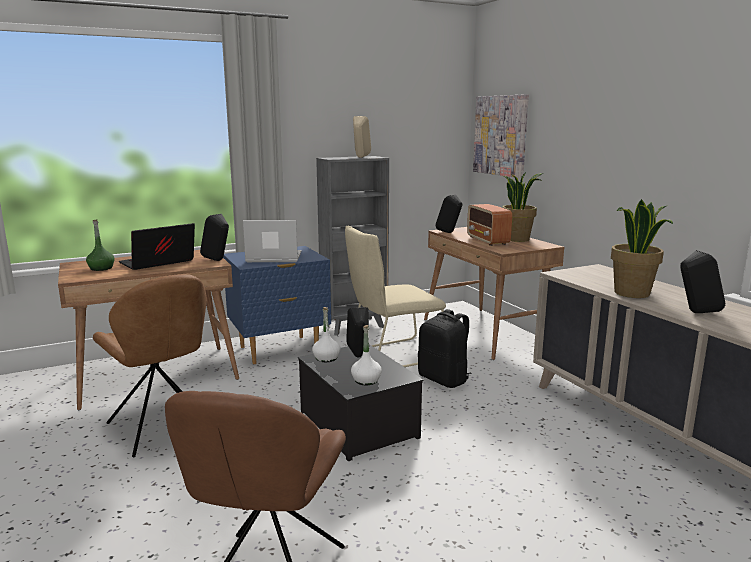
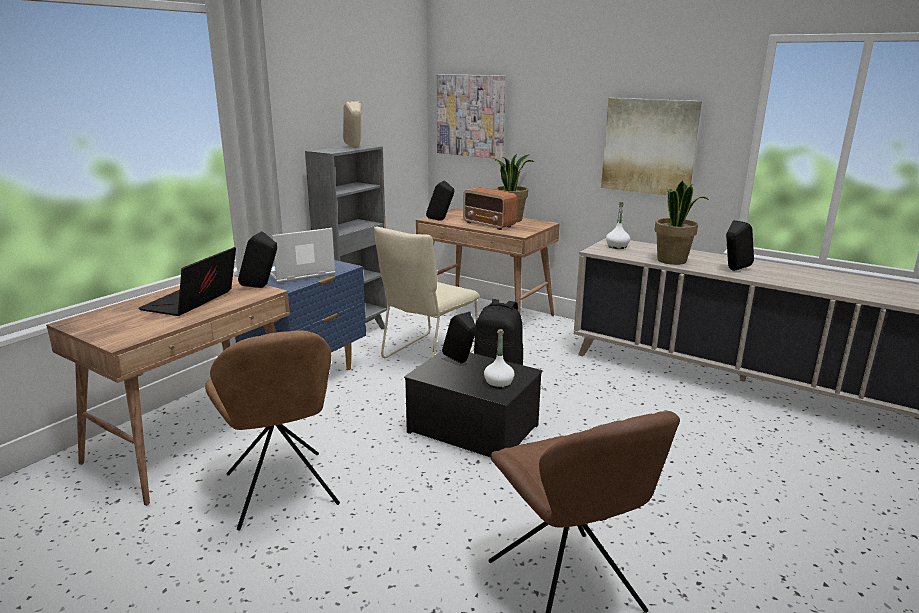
camera: 30 degrees left, 5 degrees up
green bottle [86,219,115,271] -> none
brown chair [93,274,207,457] -> brown chair turned 45 degrees clockwise [205,330,340,531]
white bottle [312,307,340,362] -> white bottle moved to [606,202,630,249]
none -> picture [601,98,702,195]

